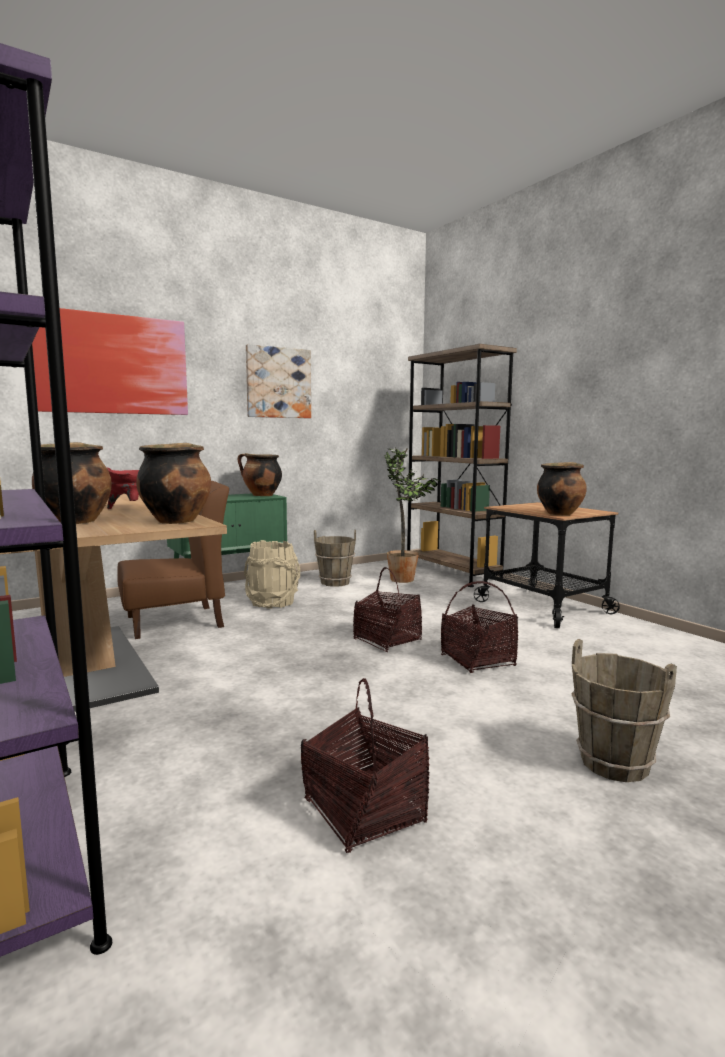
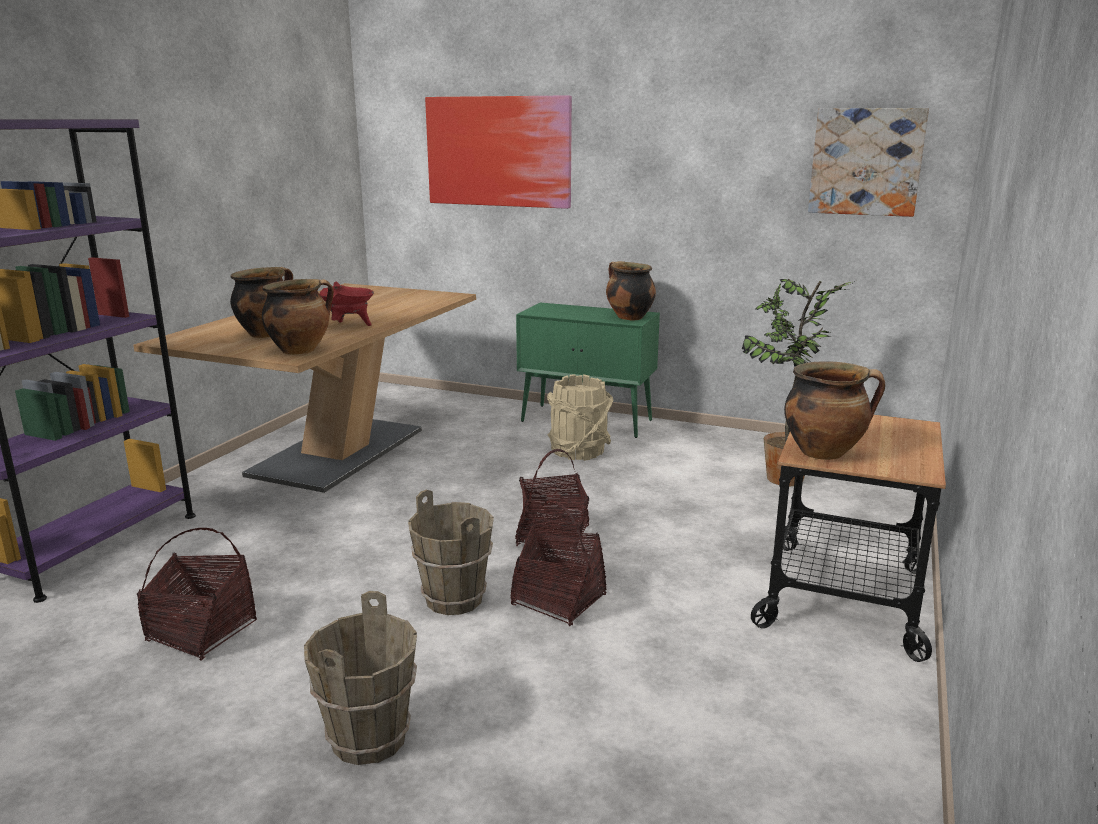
camera: 55 degrees right, 10 degrees up
brown chair [117,481,229,639] -> none
picture [246,344,311,418] -> picture moved to [808,108,929,217]
brown bucket [314,530,356,587] -> brown bucket moved to [408,490,494,615]
brown bookcase [407,344,517,587] -> none

